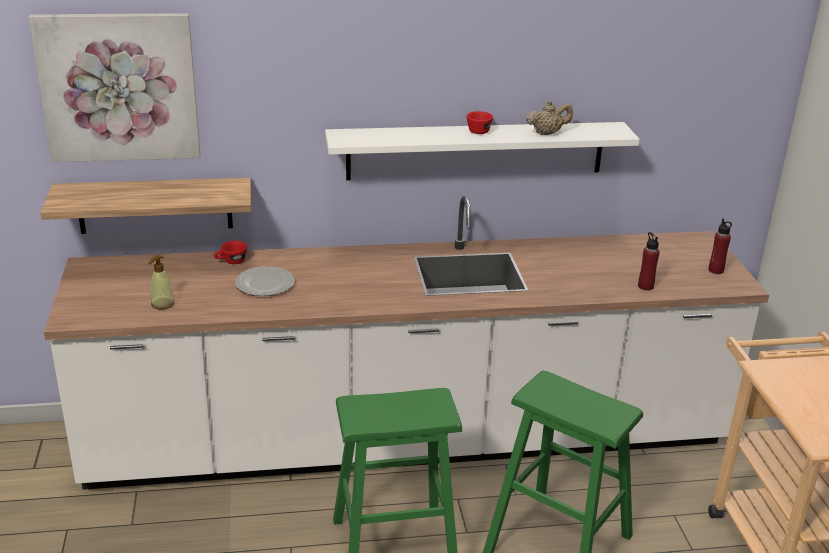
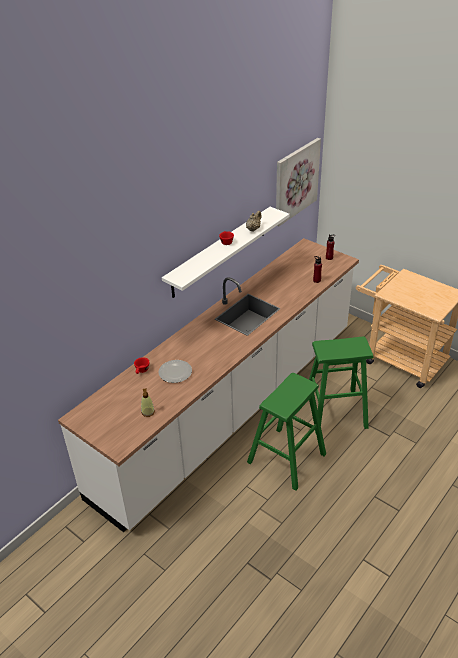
camera: 40 degrees left, 10 degrees up
picture [29,13,200,162] -> picture moved to [276,138,321,226]
shelf [40,178,251,234] -> none

